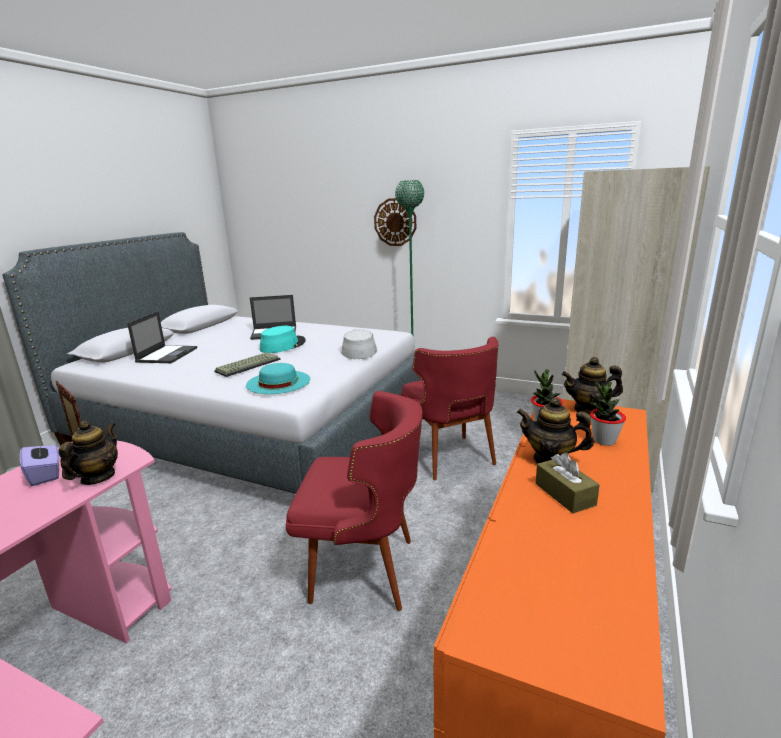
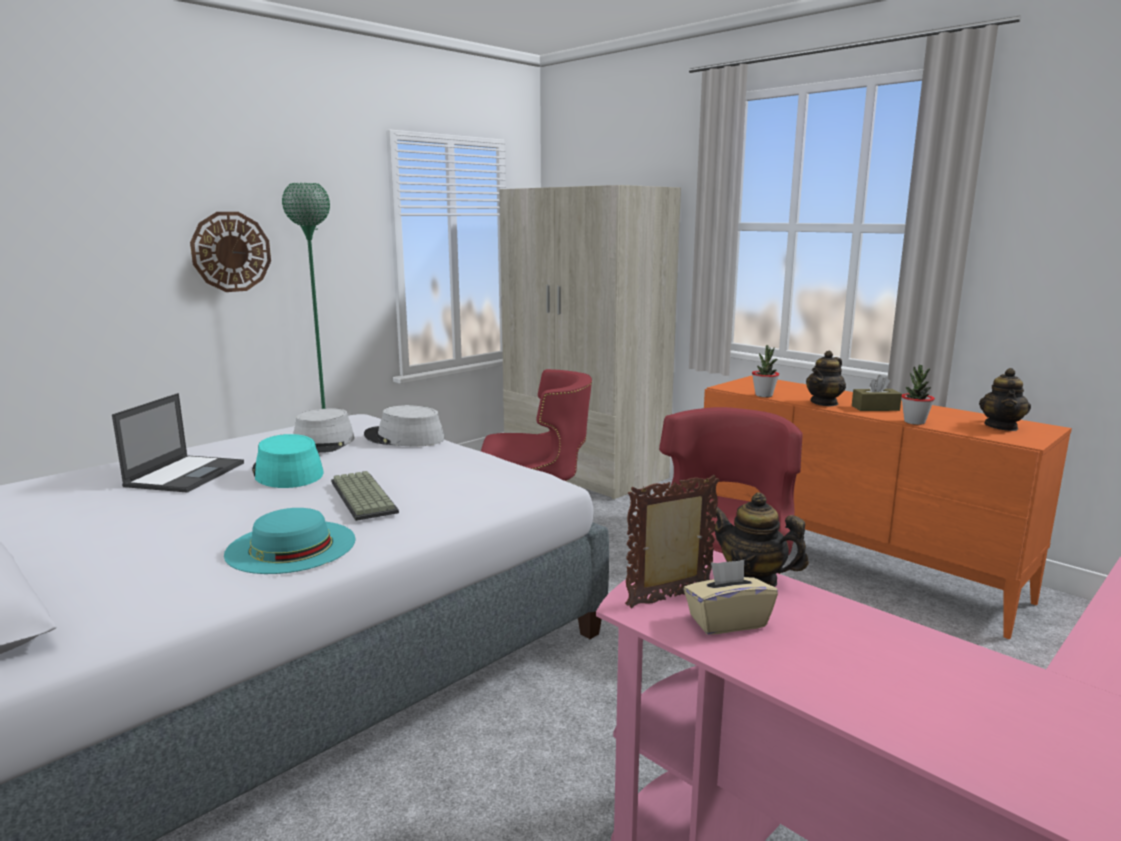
camera: 70 degrees left, 5 degrees down
purple tissue box [20,439,59,486] -> beige tissue box [683,560,778,635]
laptop [127,311,197,363] -> none
turquoise hat [246,363,310,394] -> turquoise hat moved to [224,508,356,574]
teapot [562,357,623,415] -> teapot moved to [979,368,1031,431]
potted plant [590,379,626,446] -> potted plant moved to [901,365,935,425]
none -> grey hat [294,408,354,453]

